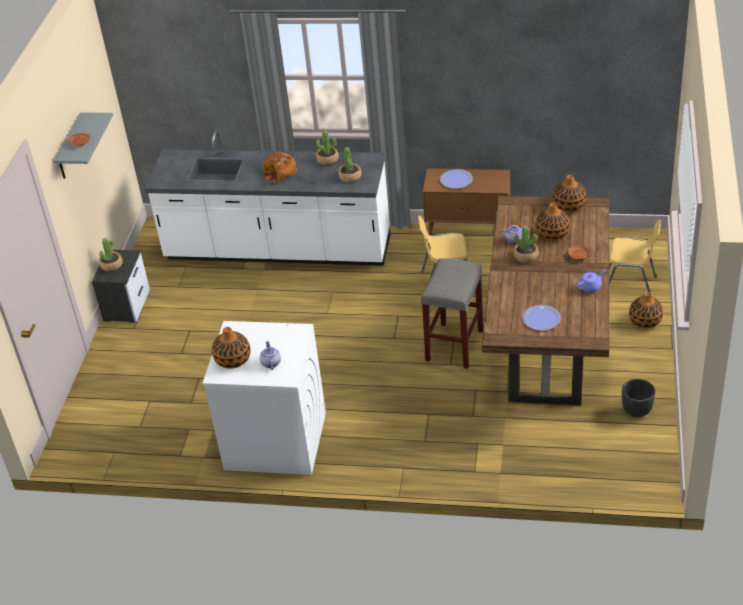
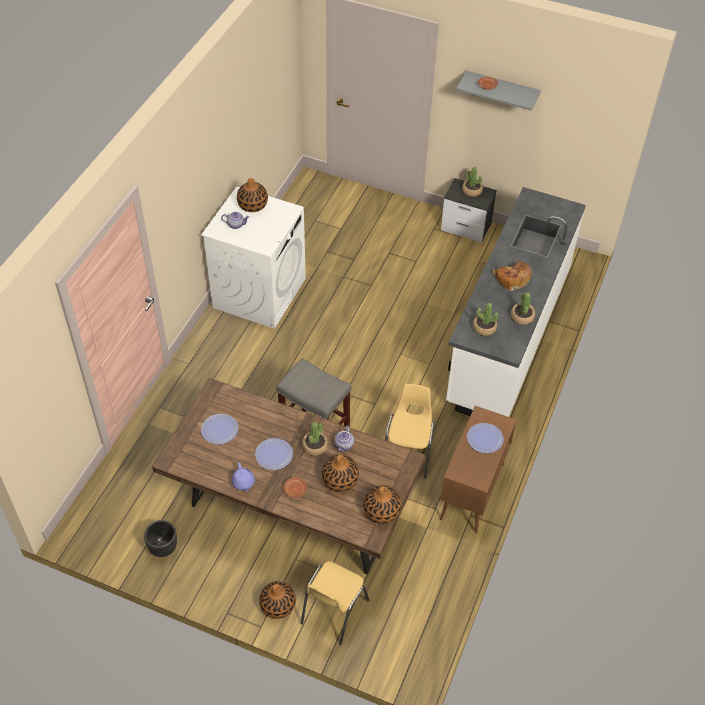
camera: 100 degrees right, 10 degrees up
none -> plate [255,438,293,470]

